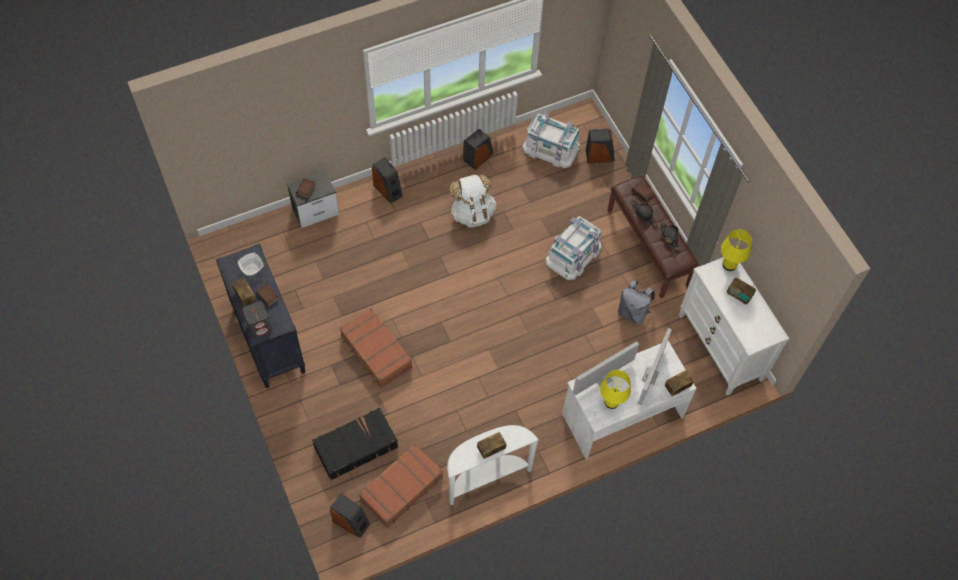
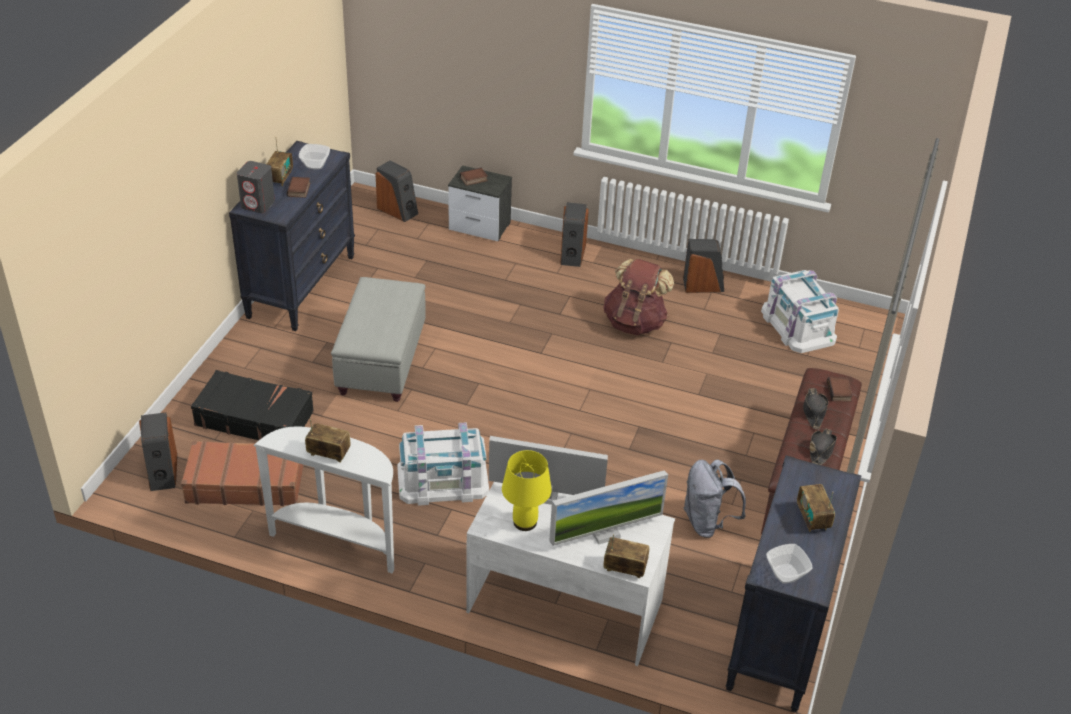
camera: 45 degrees right, 20 degrees down
brown suitcase [340,308,412,388] -> grey ottoman [331,277,426,402]
white backpack [449,174,496,228] -> brown backpack [603,258,674,335]
white storage box [546,216,601,280] -> white storage box moved to [397,423,489,506]
speaker [586,129,615,164] -> speaker moved to [375,160,418,222]
white dresser [679,257,789,396] -> black dresser [726,455,861,712]
yellow table lamp [721,229,752,271] -> none
none -> bowl [766,544,813,584]

